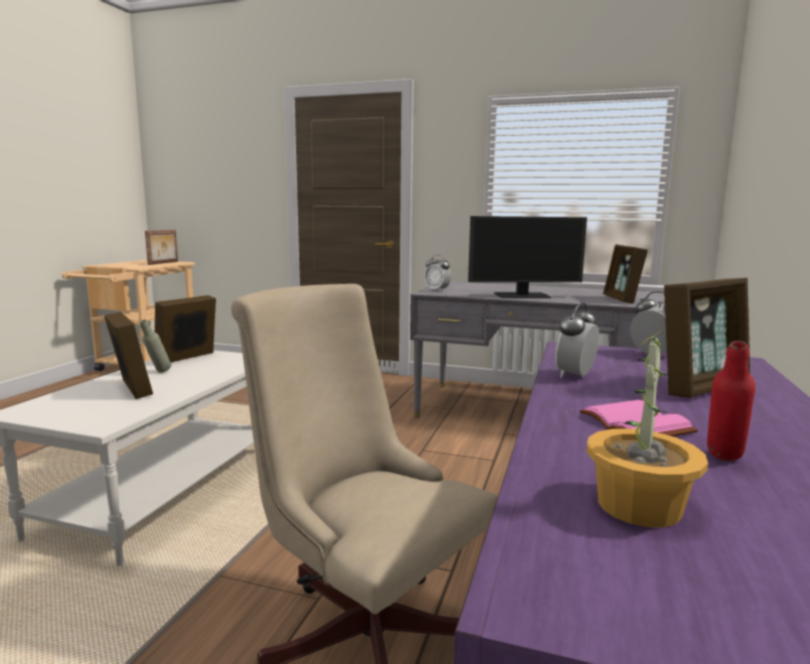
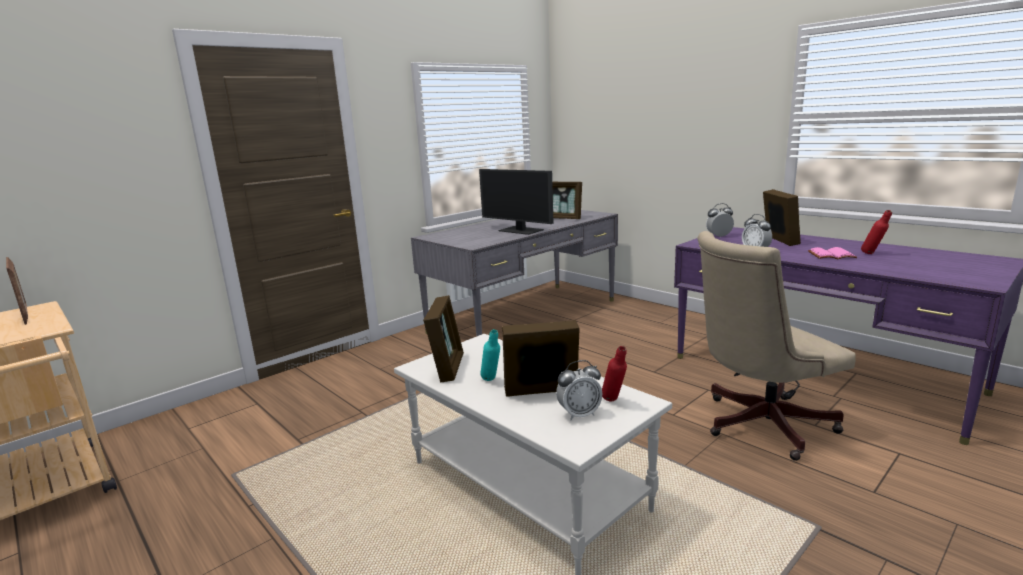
camera: 60 degrees left, 5 degrees up
grey bottle [140,320,171,372] -> turquoise bottle [481,329,500,381]
picture frame [154,295,216,362] -> picture frame turned 150 degrees counterclockwise [423,295,464,383]
alarm clock [425,255,451,292] -> alarm clock moved to [556,360,602,420]
monitor [468,216,587,298] -> monitor turned 105 degrees clockwise [479,169,554,235]
potted plant [586,328,708,527] -> none
none -> red bottle [602,346,627,401]

